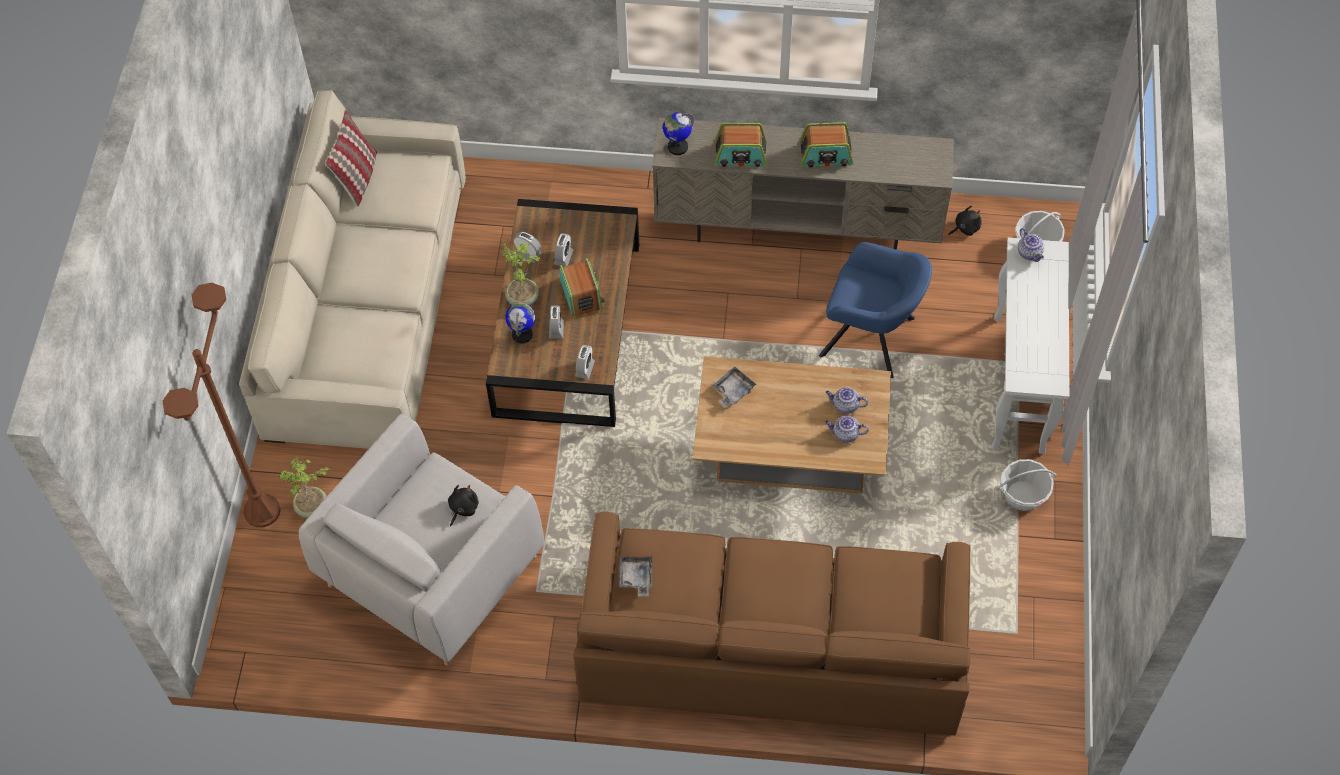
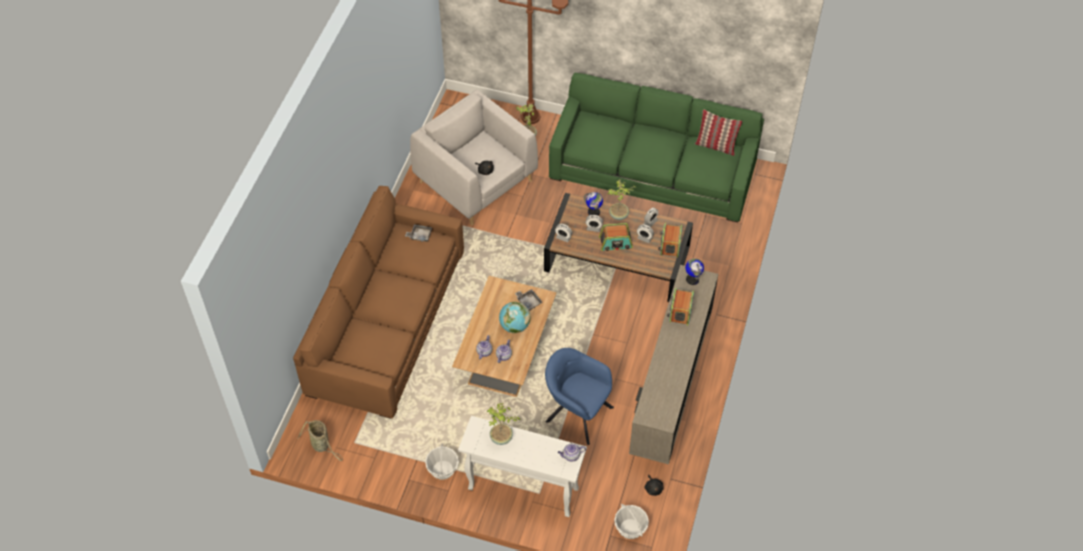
camera: 100 degrees right, 5 degrees down
beige sofa [239,90,466,449] -> green sofa [549,73,764,222]
radio [798,122,853,168] -> radio moved to [658,223,682,258]
blue armchair [819,242,932,378] -> blue armchair turned 90 degrees clockwise [545,348,614,445]
none -> basket [298,420,343,461]
none -> potted plant [487,403,520,445]
none -> globe [499,302,531,333]

